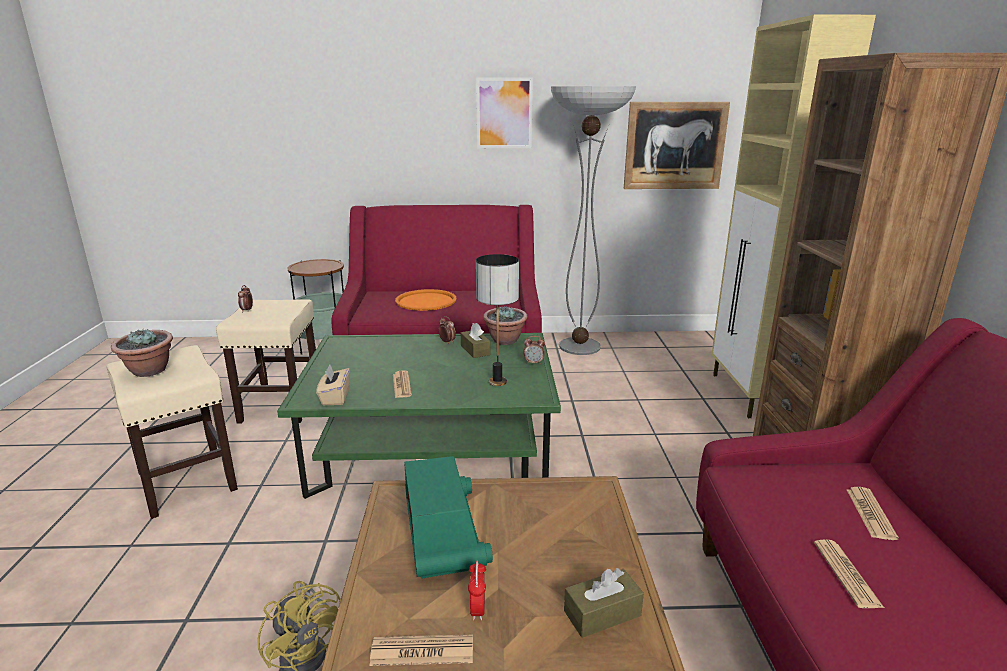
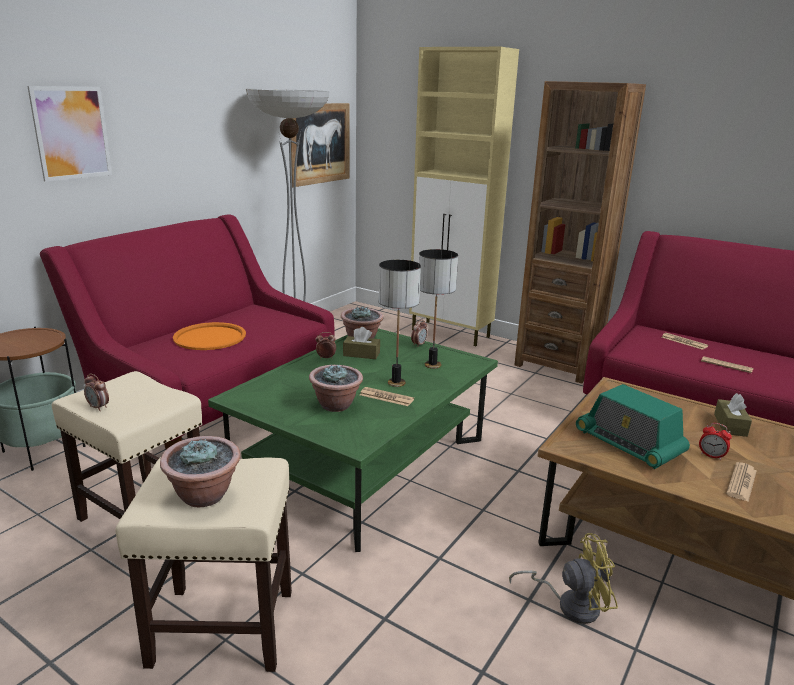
camera: 55 degrees left, 0 degrees up
beige tissue box [316,365,350,405] -> none
radio [404,456,493,579] -> radio turned 150 degrees counterclockwise [576,384,690,469]
picture [476,78,533,148] -> picture moved to [27,86,112,182]
none -> potted plant [309,364,363,412]
none -> table lamp [379,260,421,387]

